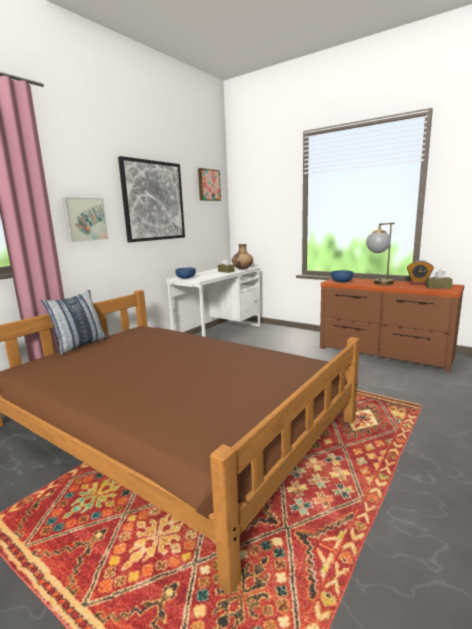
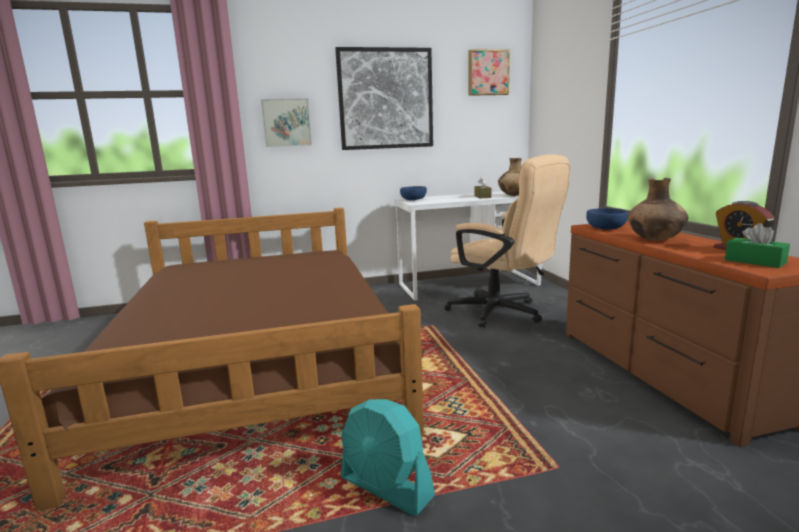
camera: 40 degrees right, 0 degrees up
pillow [41,290,108,355] -> none
table lamp [366,222,395,285] -> brown vase [628,178,689,241]
brown tissue box [425,269,453,288] -> green tissue box [725,223,790,268]
none -> turquoise fan [340,399,435,516]
none -> beige office chair [444,154,570,328]

